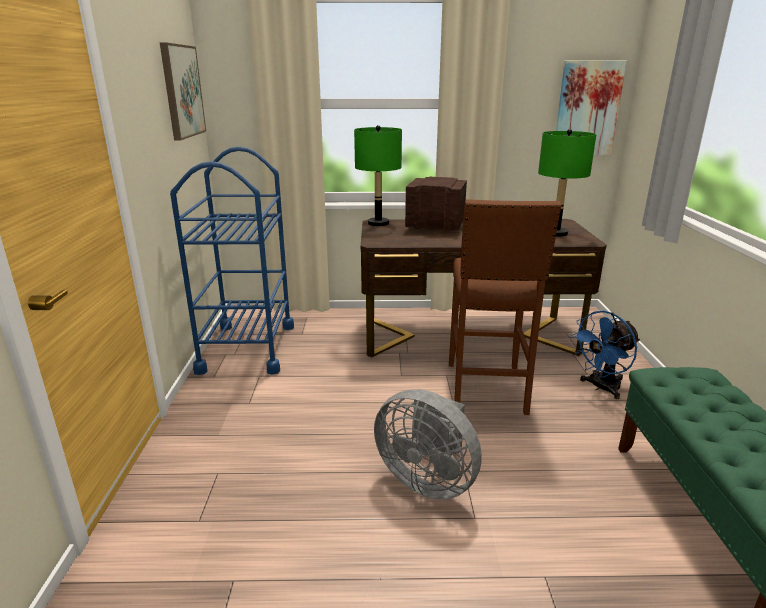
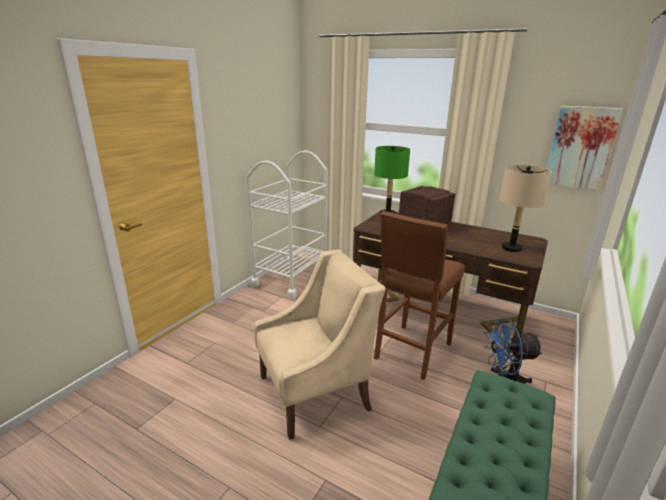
camera: 30 degrees right, 0 degrees up
picture [160,42,206,140] -> none
blue cart [170,146,294,375] -> white cart [246,150,328,298]
grey fan [374,389,482,500] -> beige armchair [254,250,386,440]
green table lamp [538,129,596,237] -> beige table lamp [500,165,552,252]

